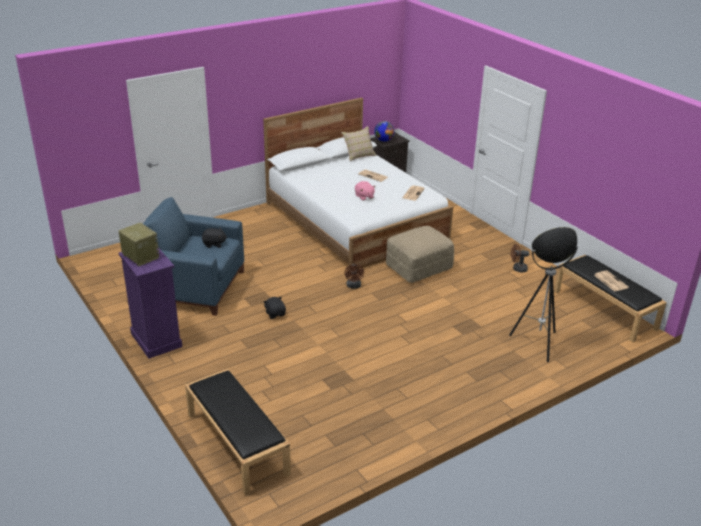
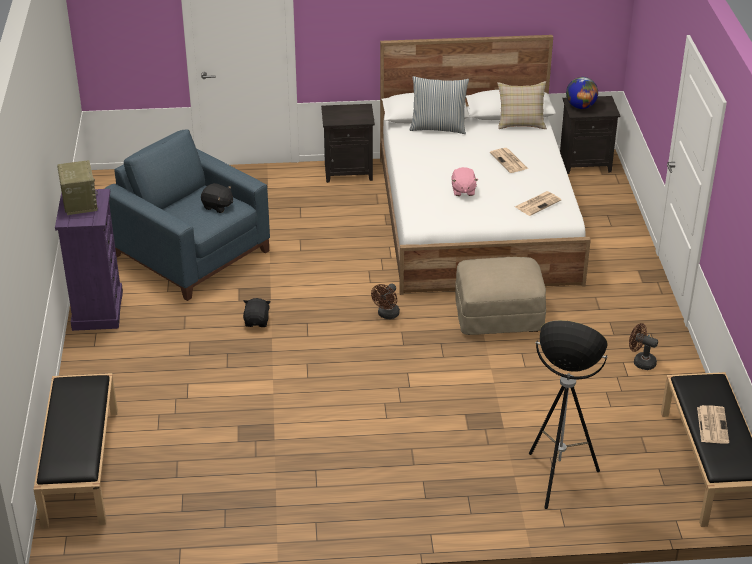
camera: 30 degrees right, 5 degrees up
none -> black nightstand [321,104,375,183]
none -> pillow [410,76,469,134]

